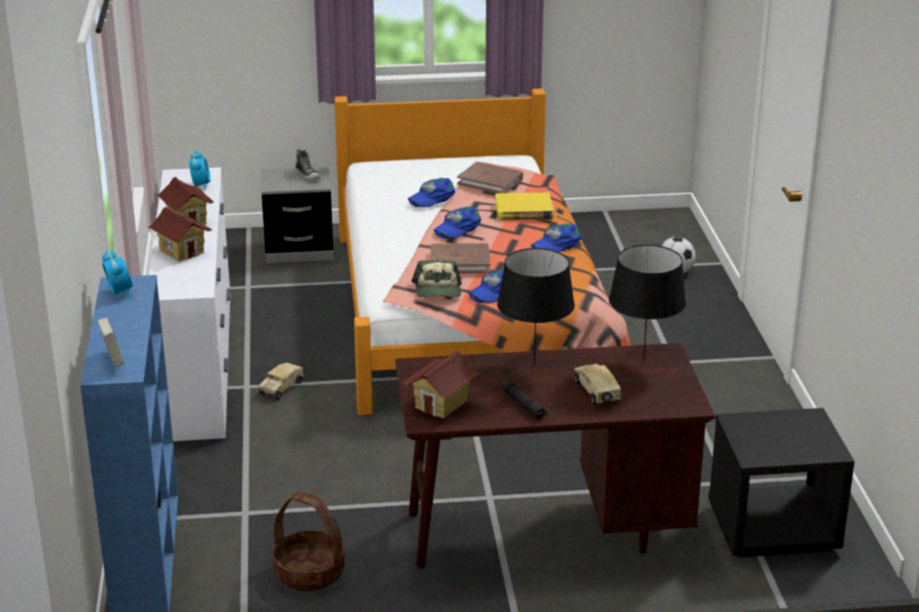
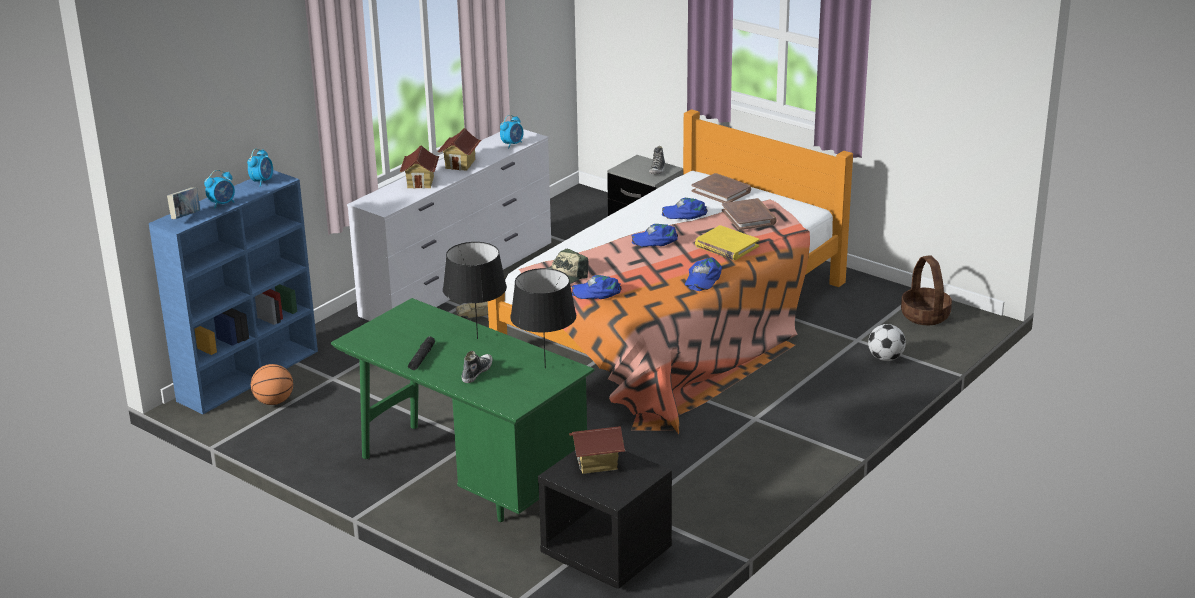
camera: 45 degrees right, 0 degrees up
basket [272,491,345,591] -> basket moved to [901,255,952,325]
brown desk [395,343,715,569] -> green desk [331,298,595,522]
toy house [403,351,479,418] -> toy house moved to [569,426,625,474]
brown book [431,243,490,273] -> brown book moved to [691,173,751,203]
blue cap [531,223,581,252] -> blue cap turned 75 degrees counterclockwise [685,257,722,291]
toy truck [574,364,621,405] -> shoe [462,351,493,383]
none -> alarm clock [204,170,235,209]
none -> basketball [251,364,293,405]

